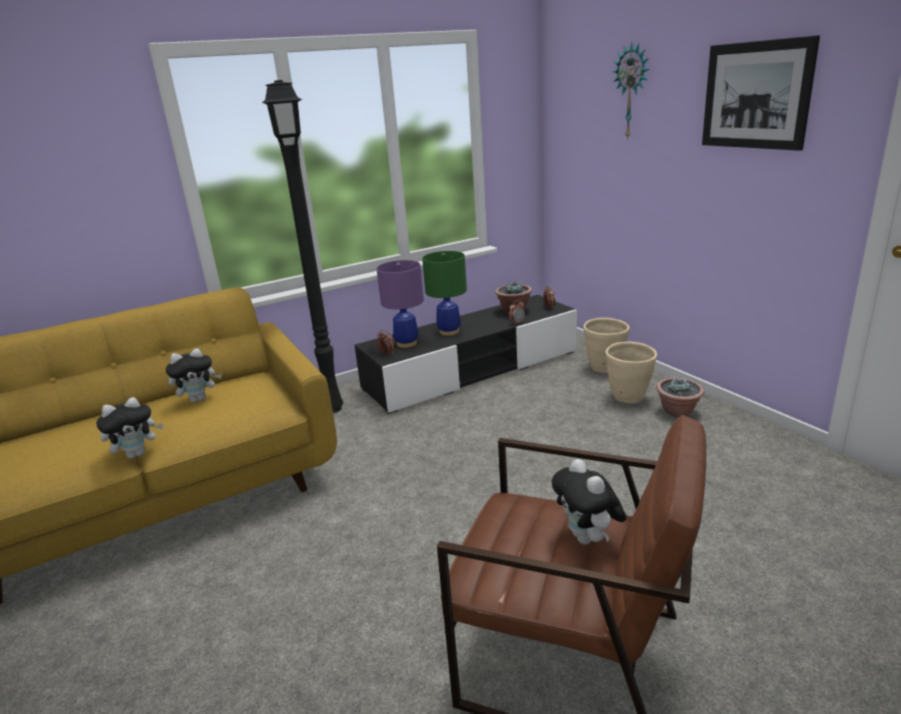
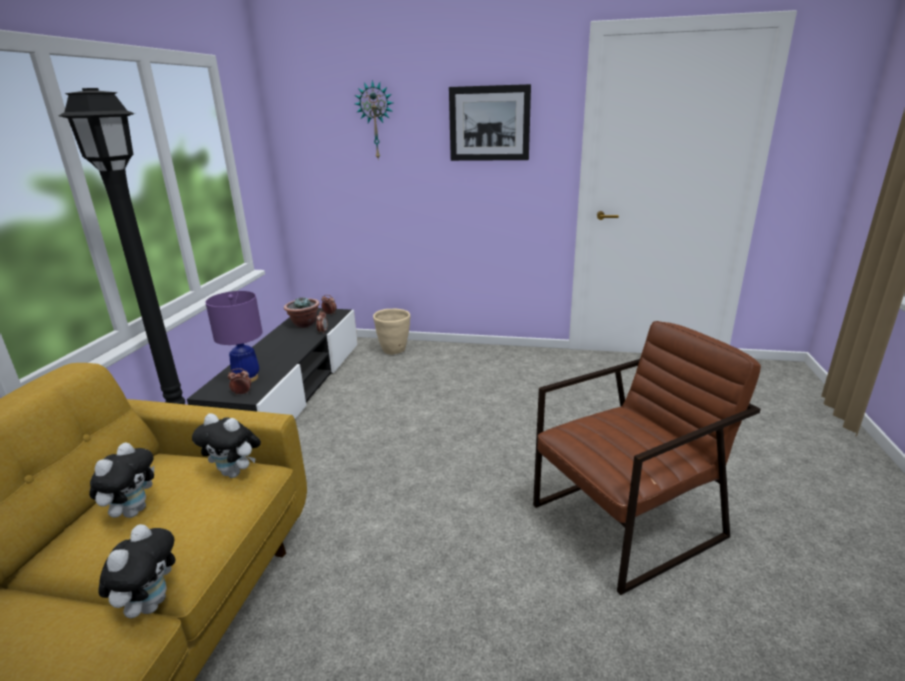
camera: 50 degrees left, 0 degrees up
green table lamp [422,251,467,336] -> none
plush toy [552,459,626,544] -> plush toy moved to [192,413,261,478]
beige planter [605,342,657,403] -> none
potted plant [656,377,704,418] -> none

